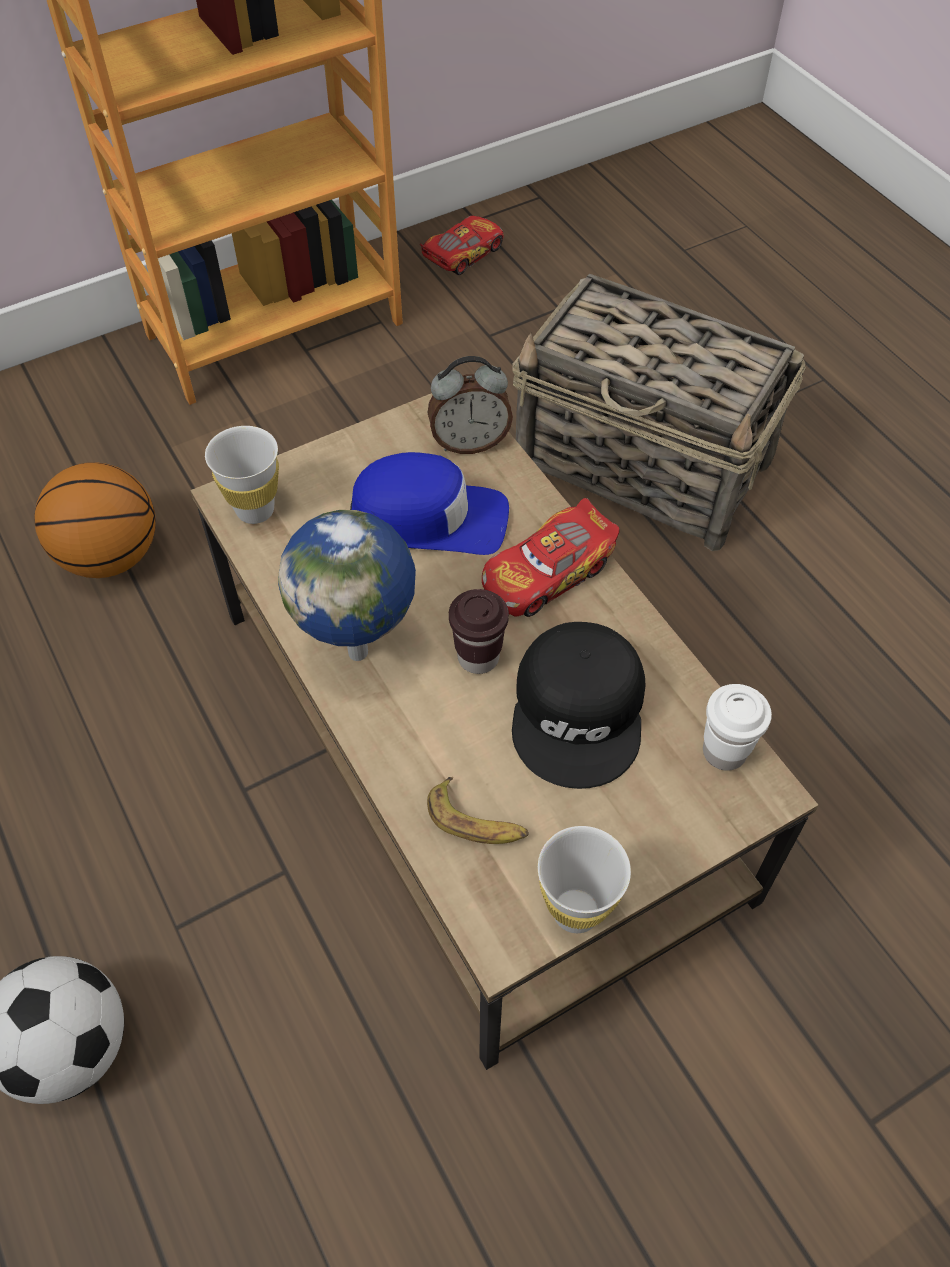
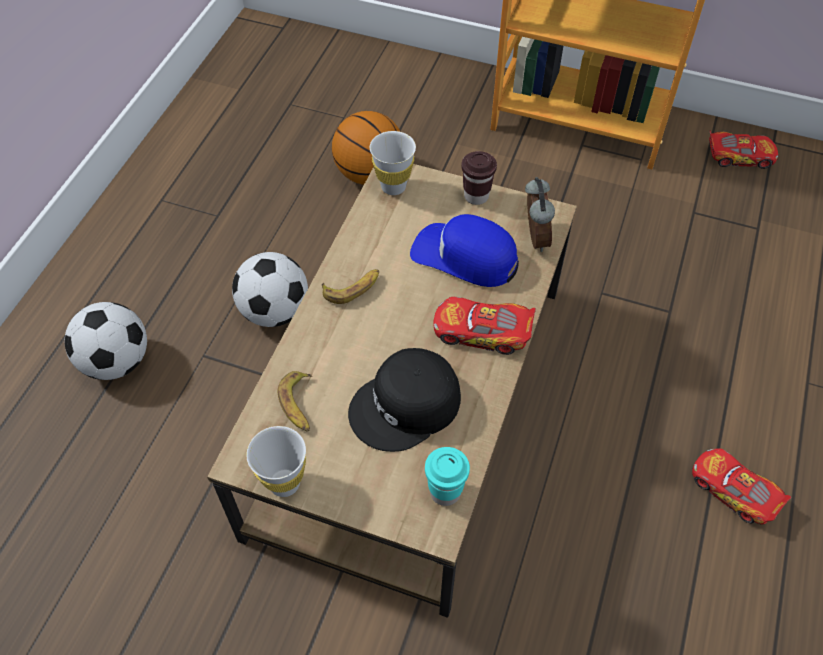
camera: 50 degrees right, 0 degrees up
globe [278,510,416,661] -> banana [322,269,379,304]
blue cap [350,452,509,555] -> blue cap turned 150 degrees clockwise [410,214,519,287]
alarm clock [428,356,513,454] -> alarm clock turned 135 degrees counterclockwise [525,177,555,252]
brown cup [449,589,509,674] -> brown cup moved to [461,151,497,205]
basket [512,274,806,551] -> none
white cup [703,684,772,771] -> turquoise cup [425,447,470,506]
none -> football [232,252,308,327]
none -> toy car [692,448,791,525]

